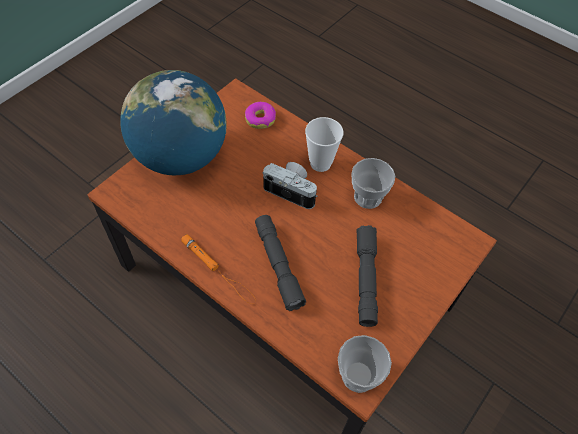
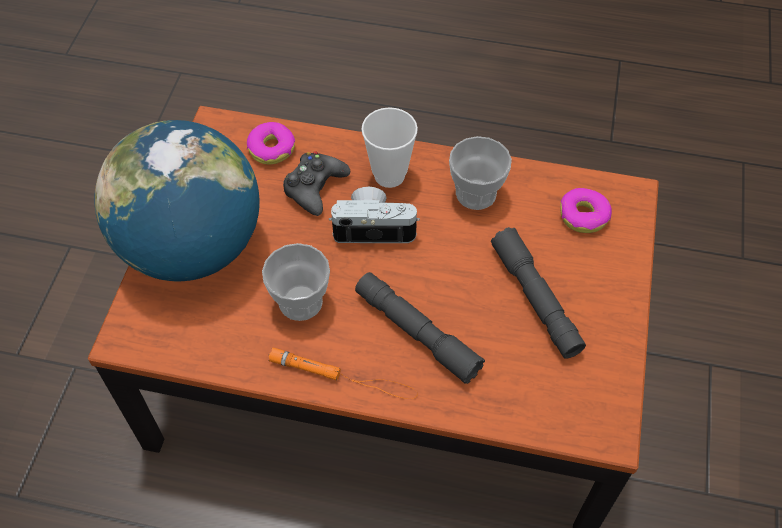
camera: 25 degrees left, 0 degrees up
cup [338,335,392,393] -> cup moved to [262,243,330,321]
none -> black game controller [283,151,350,216]
none -> donut [560,188,612,233]

